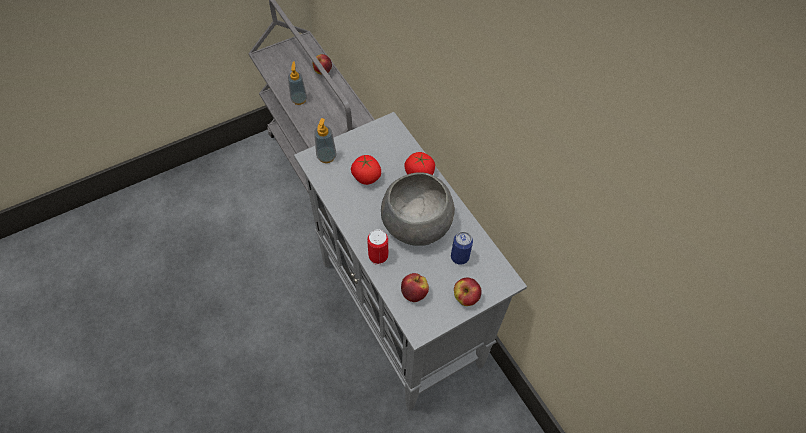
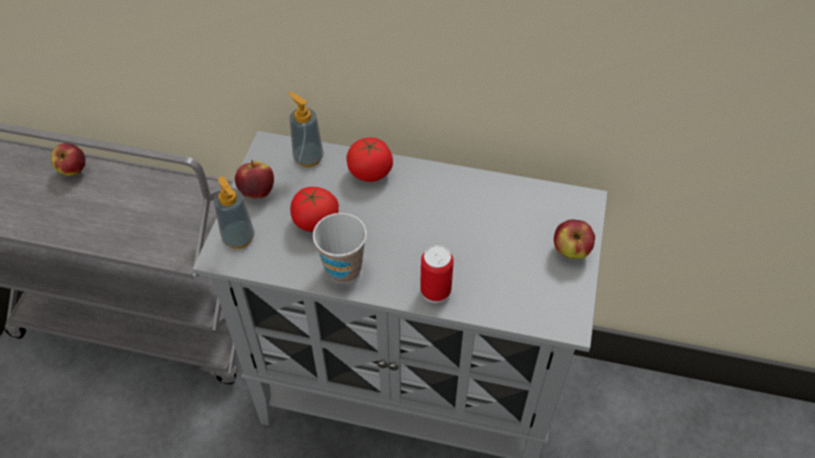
camera: 45 degrees left, 5 degrees down
soap dispenser [288,61,307,105] -> soap dispenser moved to [288,92,324,167]
grey bowl [381,172,455,246] -> none
apple [401,273,429,302] -> apple moved to [235,160,274,199]
can [451,231,473,265] -> none
none -> cup [313,213,367,283]

